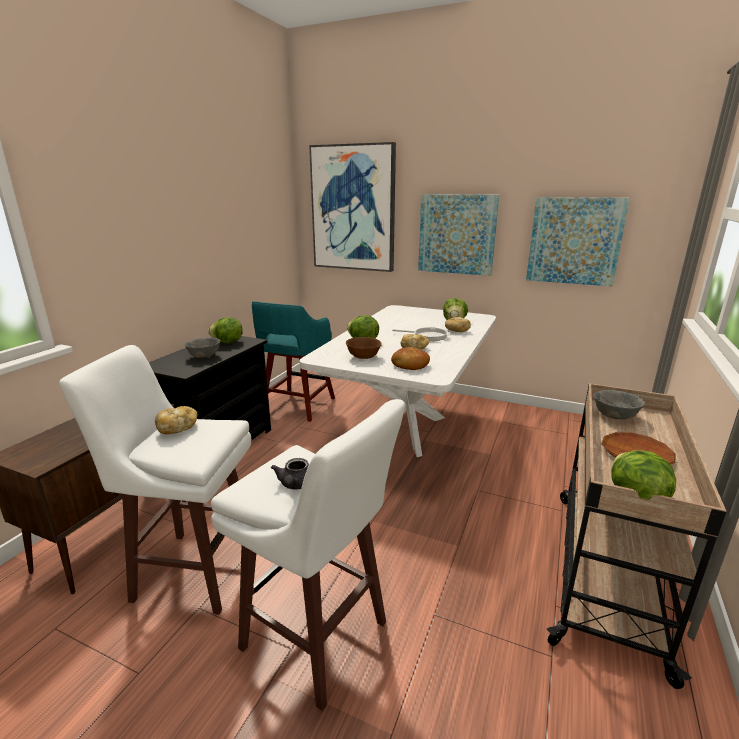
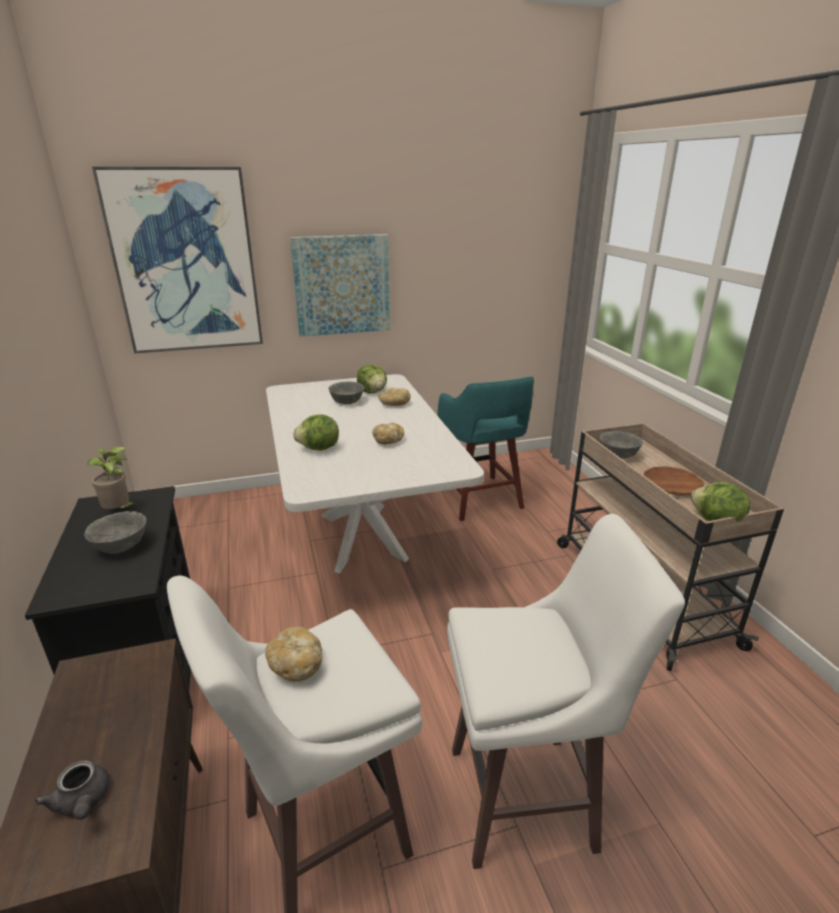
camera: 40 degrees left, 5 degrees up
lettuce [208,317,243,344] -> potted plant [88,446,138,509]
turquoise stool [252,301,335,422] -> turquoise stool moved to [438,376,534,521]
grey teapot [271,458,309,490] -> grey teapot moved to [35,760,110,820]
brown bowl [346,337,382,359] -> none
bread [391,347,430,370] -> none
frying pan [392,327,450,341] -> none
picture [526,197,630,286] -> none
none -> grey bowl [328,381,364,404]

